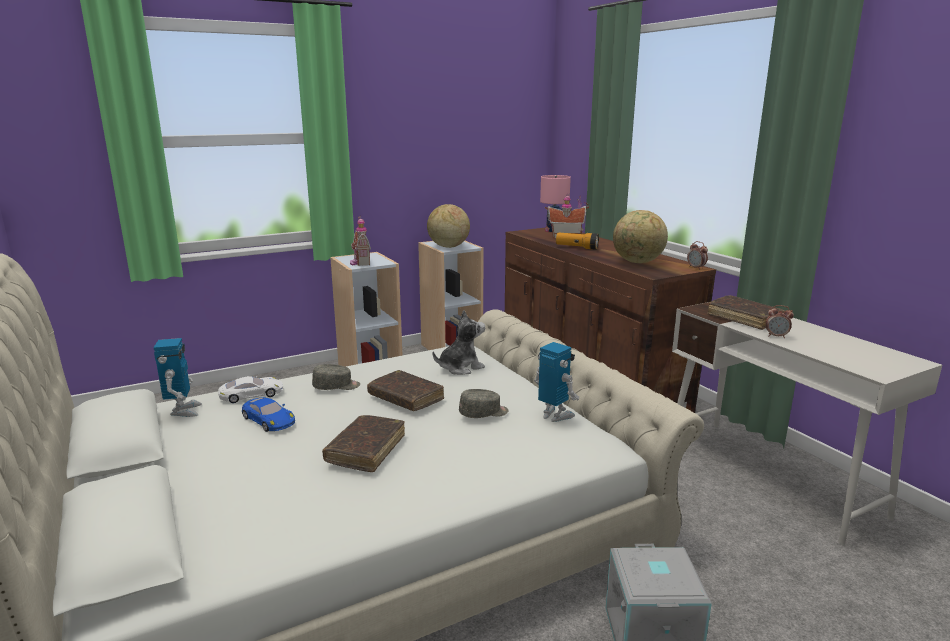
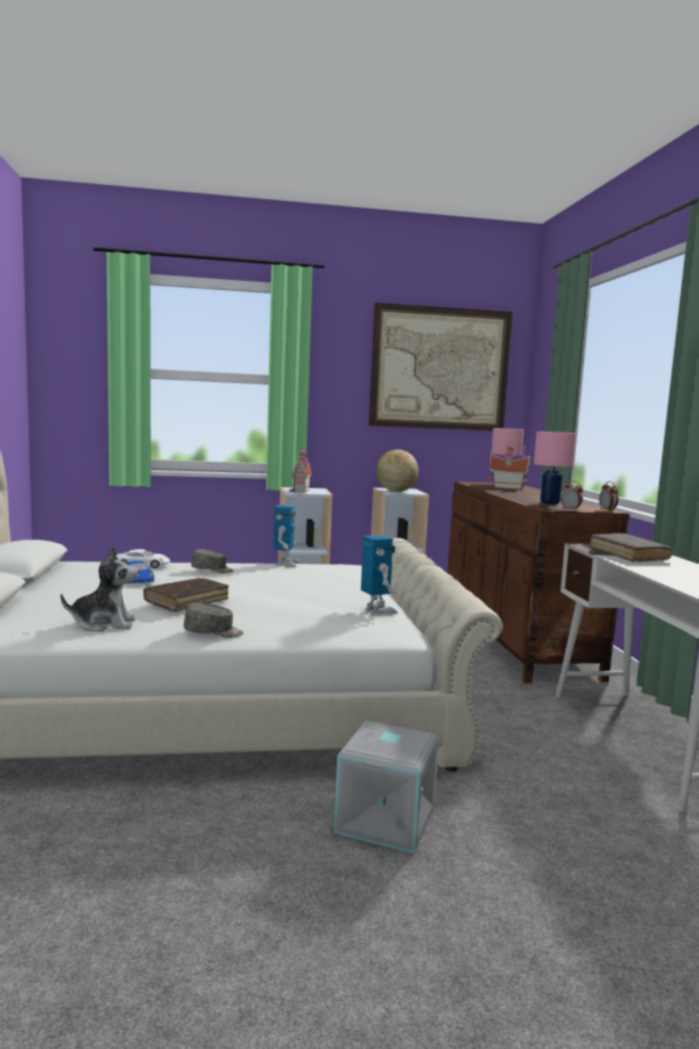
camera: 20 degrees right, 10 degrees down
toy robot [154,338,202,417] -> toy robot moved to [274,505,300,567]
brown book [367,370,445,411] -> none
plush toy [433,310,485,375] -> plush toy moved to [60,546,139,632]
grey cap [459,389,508,418] -> grey cap moved to [184,603,243,638]
flashlight [556,233,599,250] -> none
globe [613,210,668,263] -> pink table lamp [534,431,576,504]
alarm clock [765,305,794,339] -> alarm clock moved to [560,480,583,511]
none -> picture [369,303,513,431]

